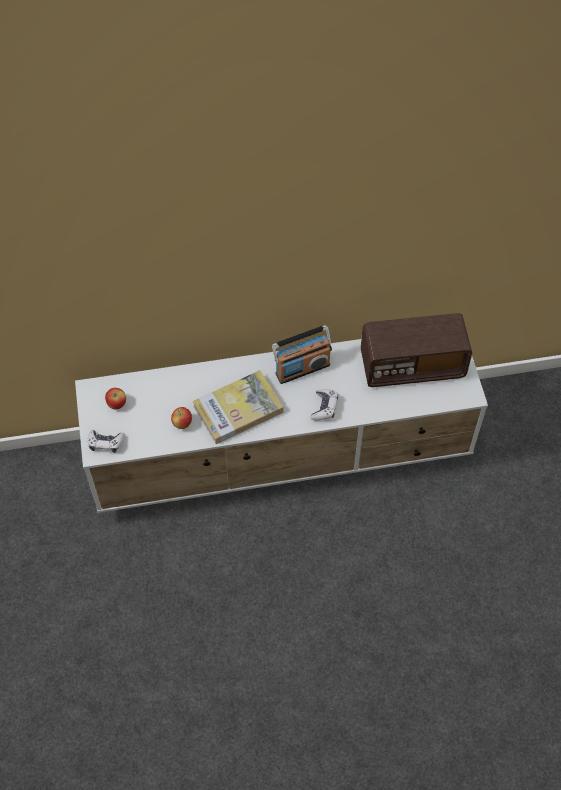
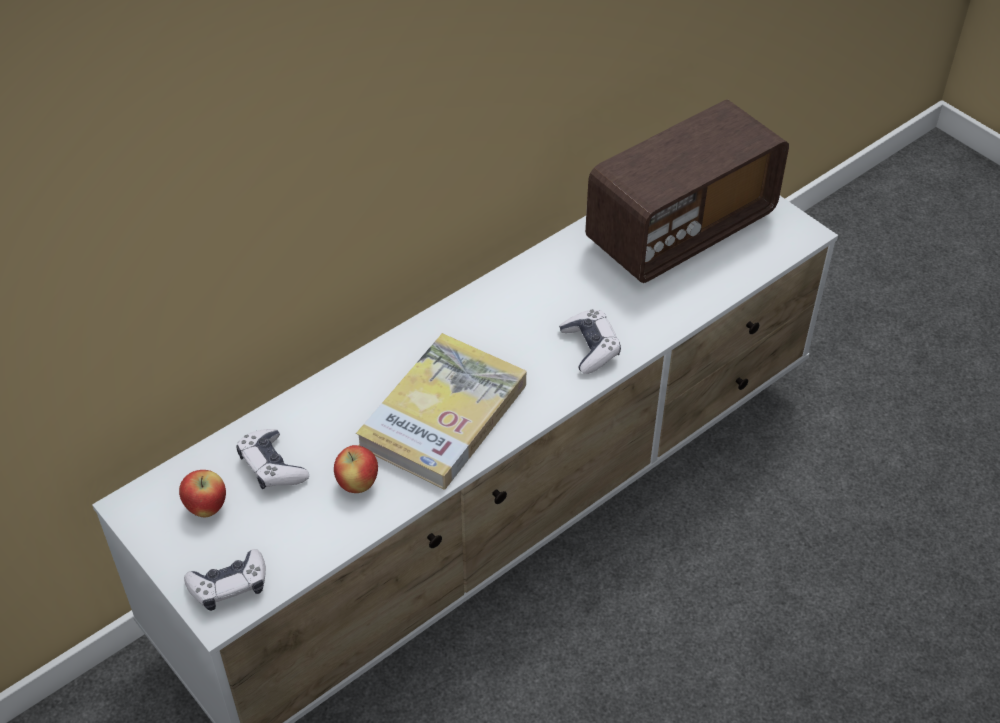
camera: 30 degrees left, 10 degrees down
radio [272,325,332,384] -> none
none -> game controller [237,429,309,489]

